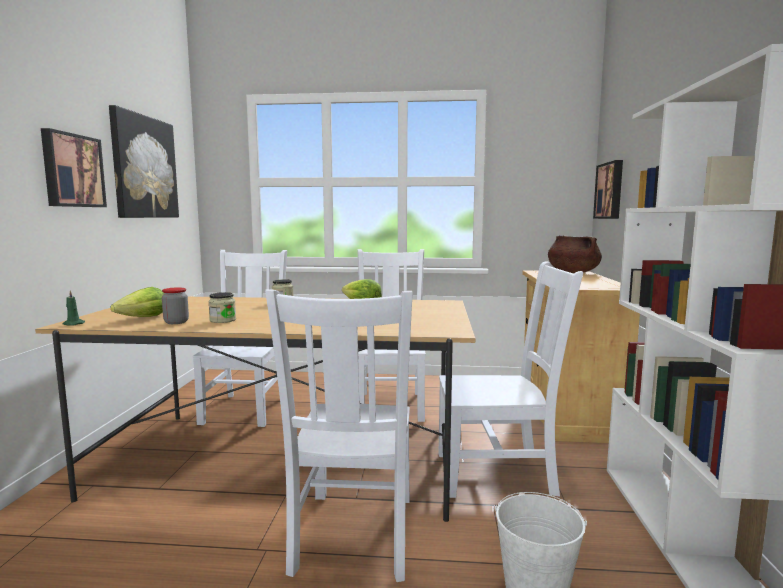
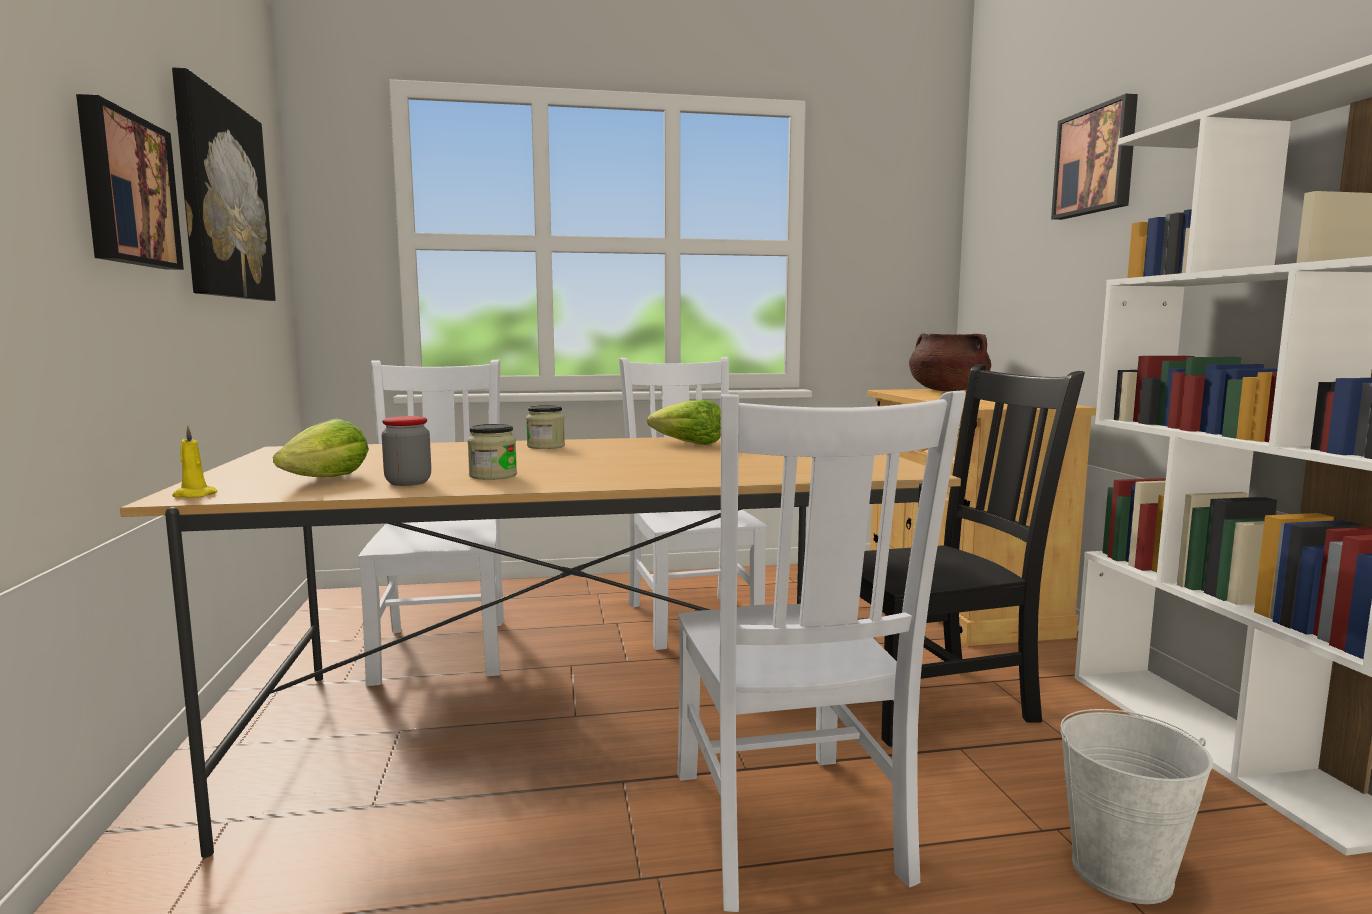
camera: 15 degrees left, 0 degrees up
green candle [63,290,85,326] -> yellow candle [172,426,218,498]
white chair [439,261,583,498] -> black chair [857,364,1085,747]
picture [593,160,623,219] -> picture moved to [1051,94,1138,220]

